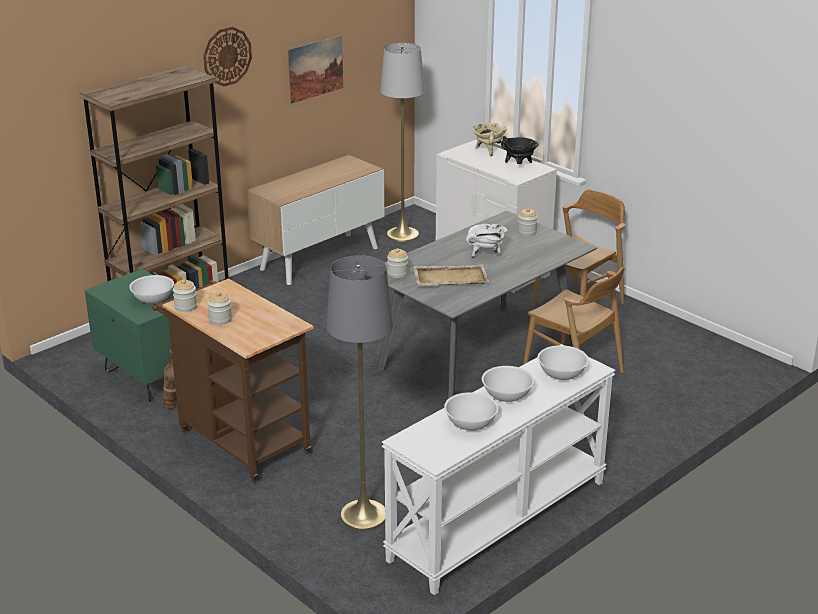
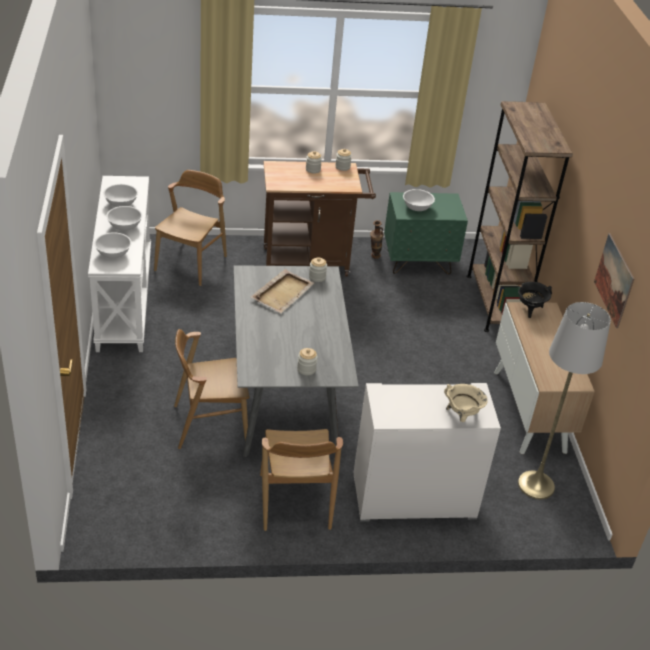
camera: 125 degrees right, 10 degrees up
wall clock [203,27,252,86] -> none
grey floor lamp [326,255,393,531] -> brown chair [154,170,227,286]
white cooking pot [466,224,507,259] -> none
black cooking pot [501,136,539,164] -> black cooking pot moved to [518,282,552,318]

